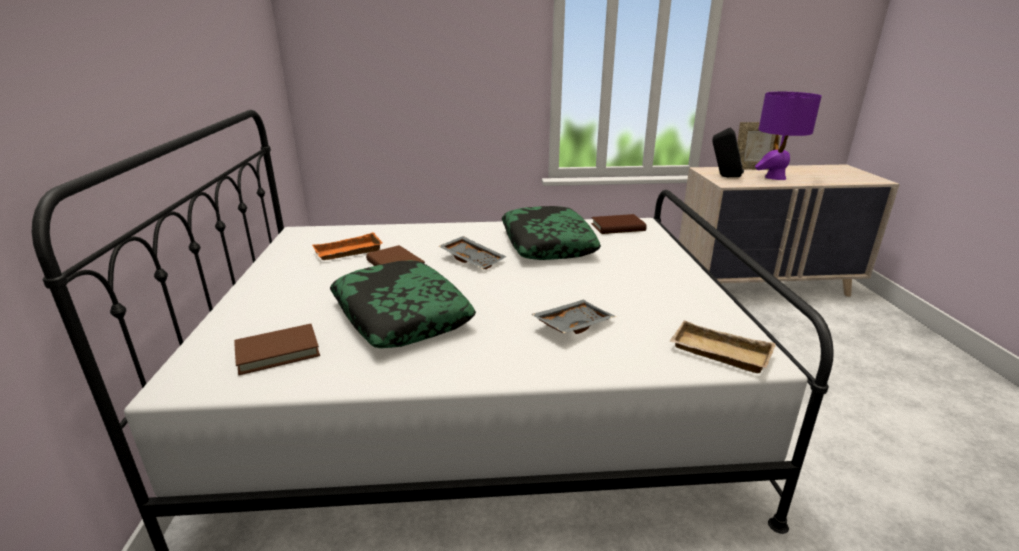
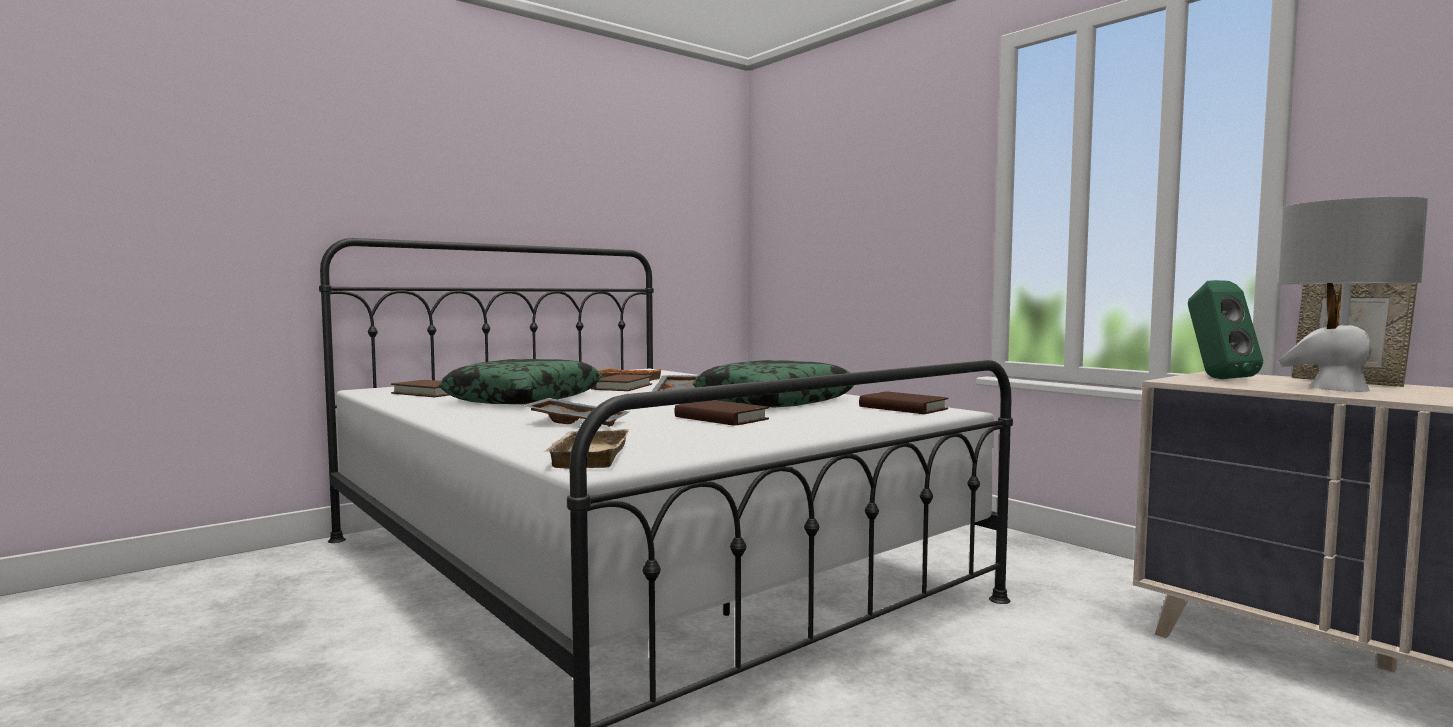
camera: 55 degrees right, 20 degrees down
black speaker [712,127,744,177] -> green speaker [1188,280,1263,379]
purple table lamp [755,92,822,180] -> grey table lamp [1279,197,1428,392]
none -> brown book [674,400,769,426]

